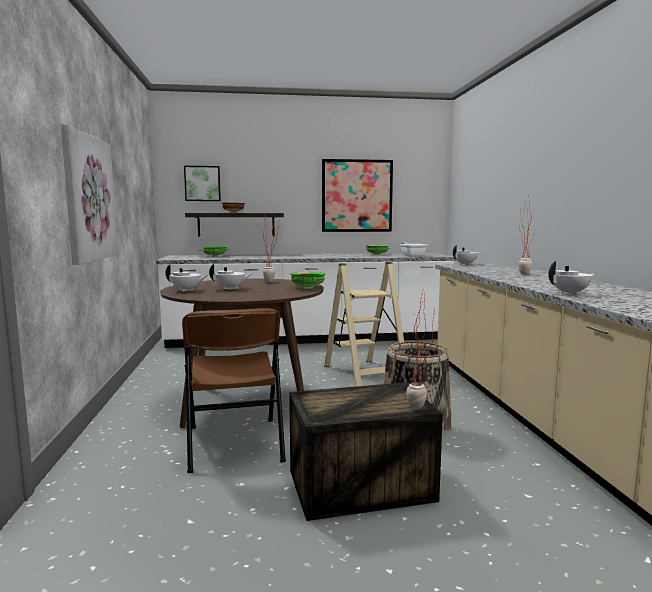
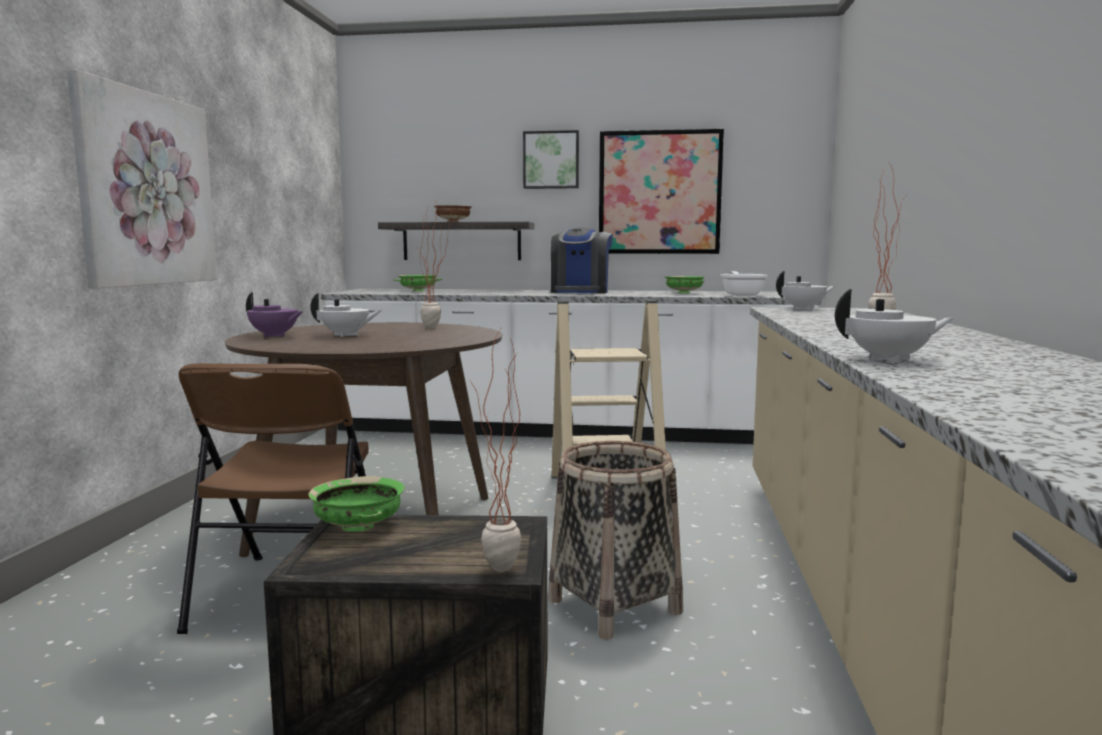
camera: 15 degrees right, 0 degrees up
white teapot [165,264,208,292] -> purple teapot [246,292,303,337]
picture [184,166,221,201] -> picture moved to [523,130,579,189]
green bowl [290,271,326,289] -> green bowl moved to [309,476,404,532]
none -> coffee machine [551,227,613,293]

